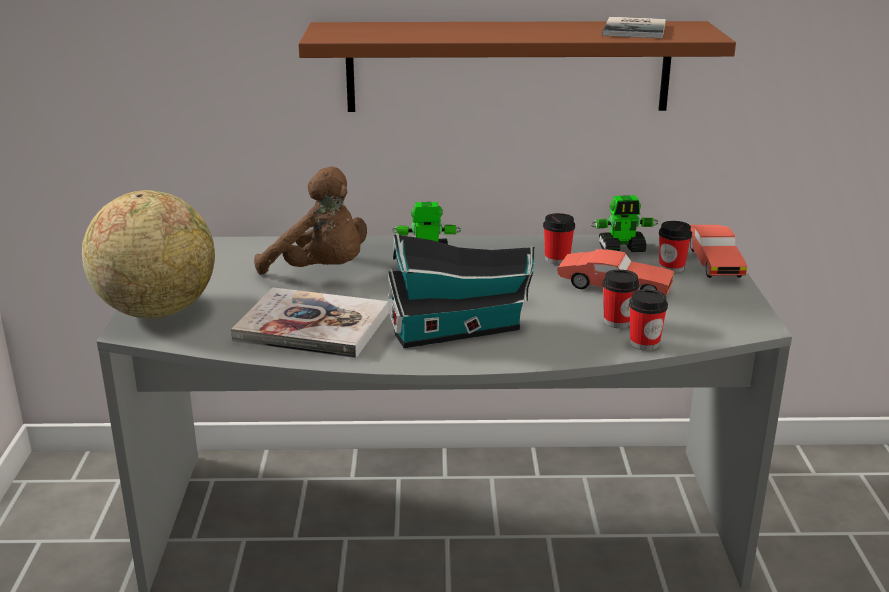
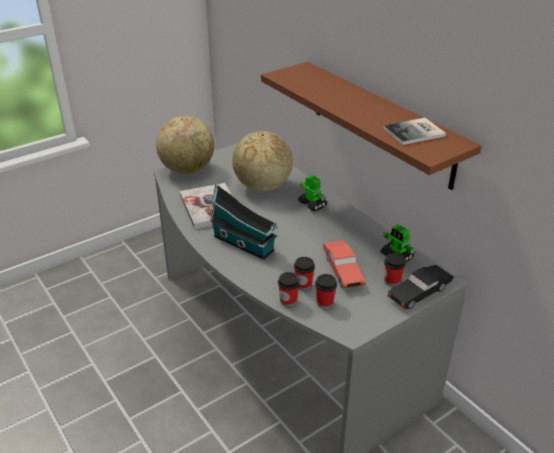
camera: 55 degrees right, 10 degrees up
brown plush toy [254,166,367,275] -> globe [232,131,293,191]
cup [543,213,575,265] -> cup moved to [315,274,337,309]
red toy car [690,225,747,278] -> black toy car [388,265,453,309]

